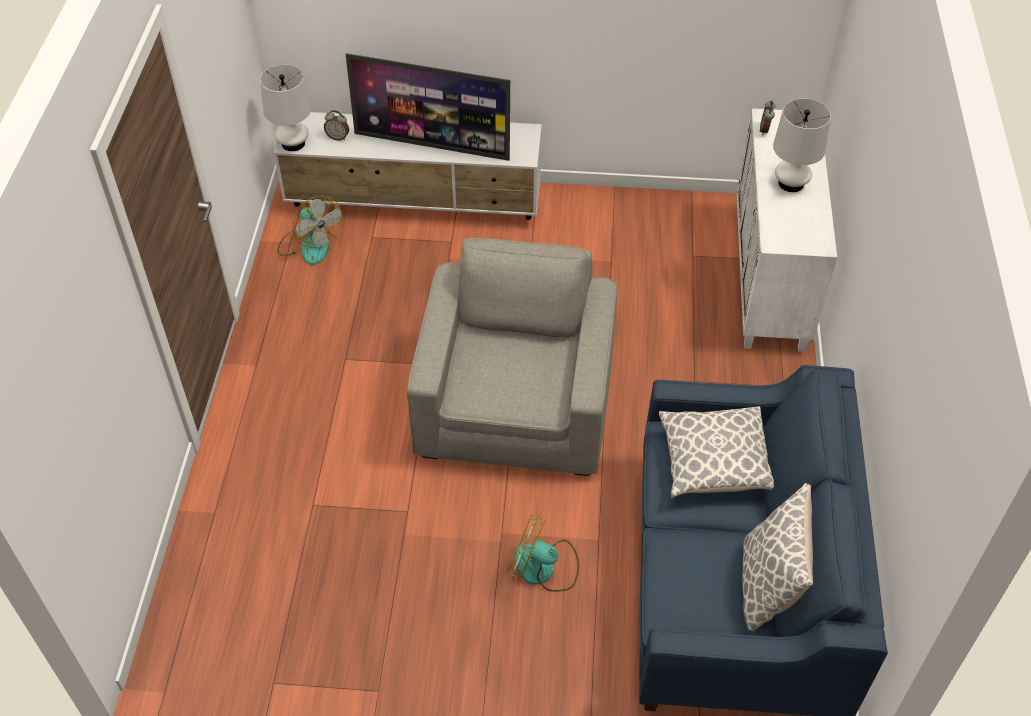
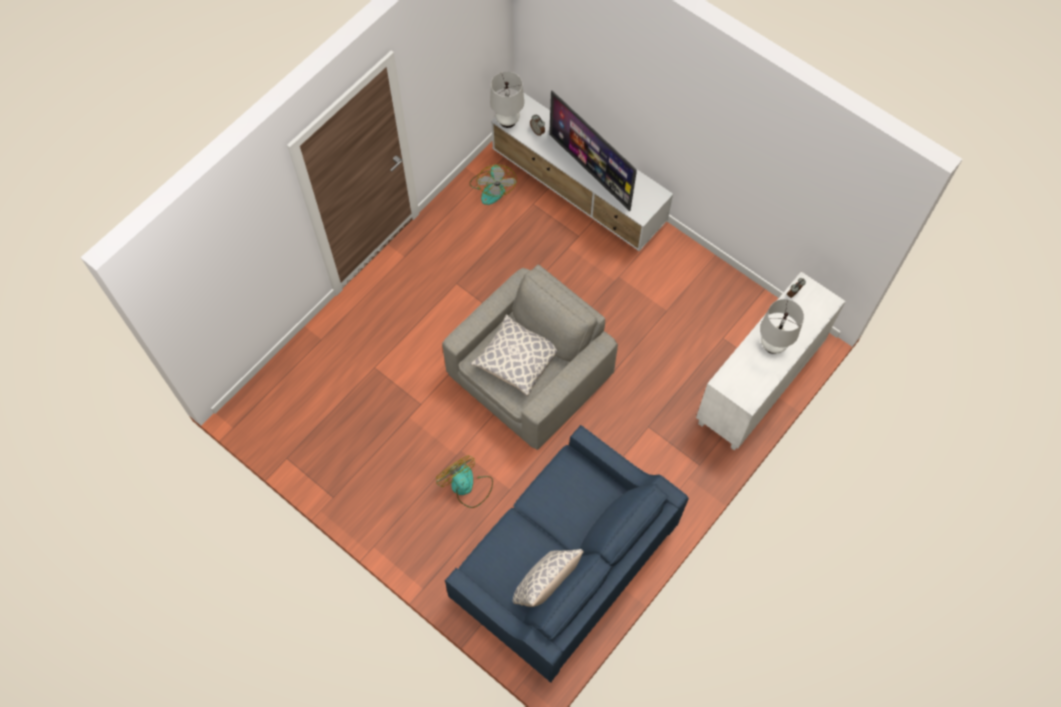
camera: 35 degrees right, 15 degrees up
pillow [659,406,774,498] -> pillow moved to [471,314,557,396]

